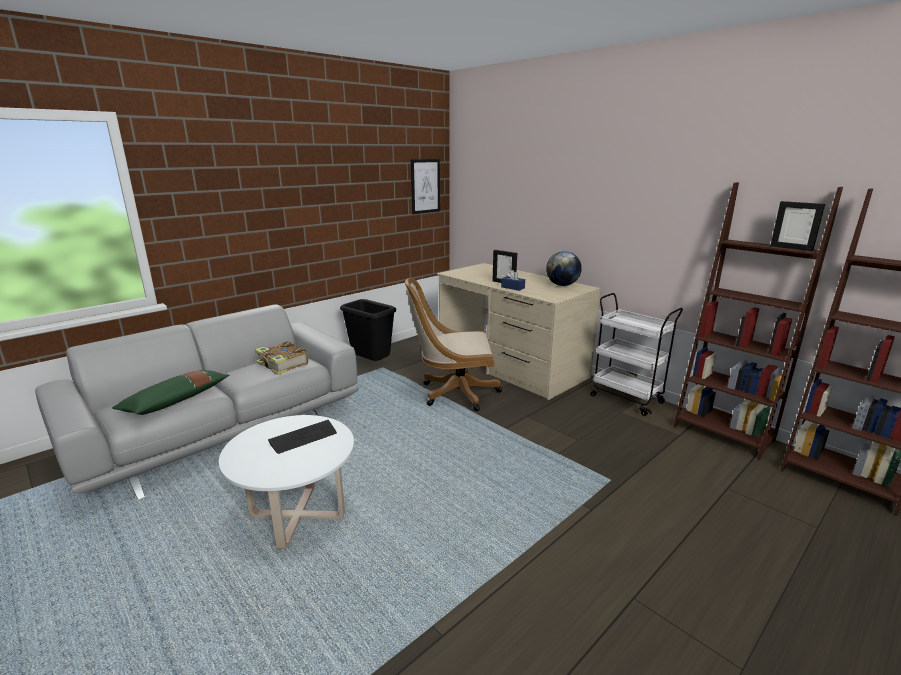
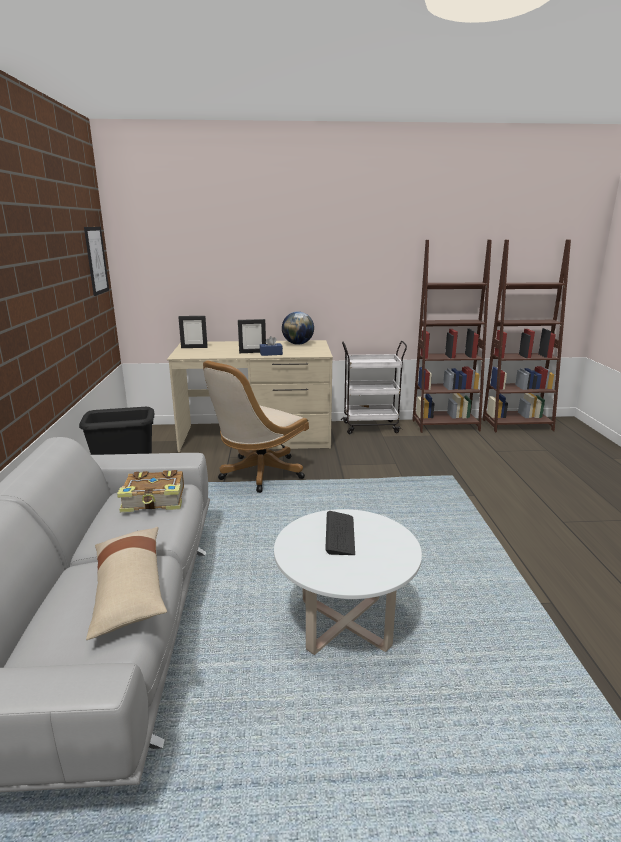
camera: 50 degrees left, 0 degrees up
green pillow [112,370,229,415] -> beige pillow [86,527,167,640]
picture frame [770,201,825,251] -> picture frame moved to [178,316,208,348]

